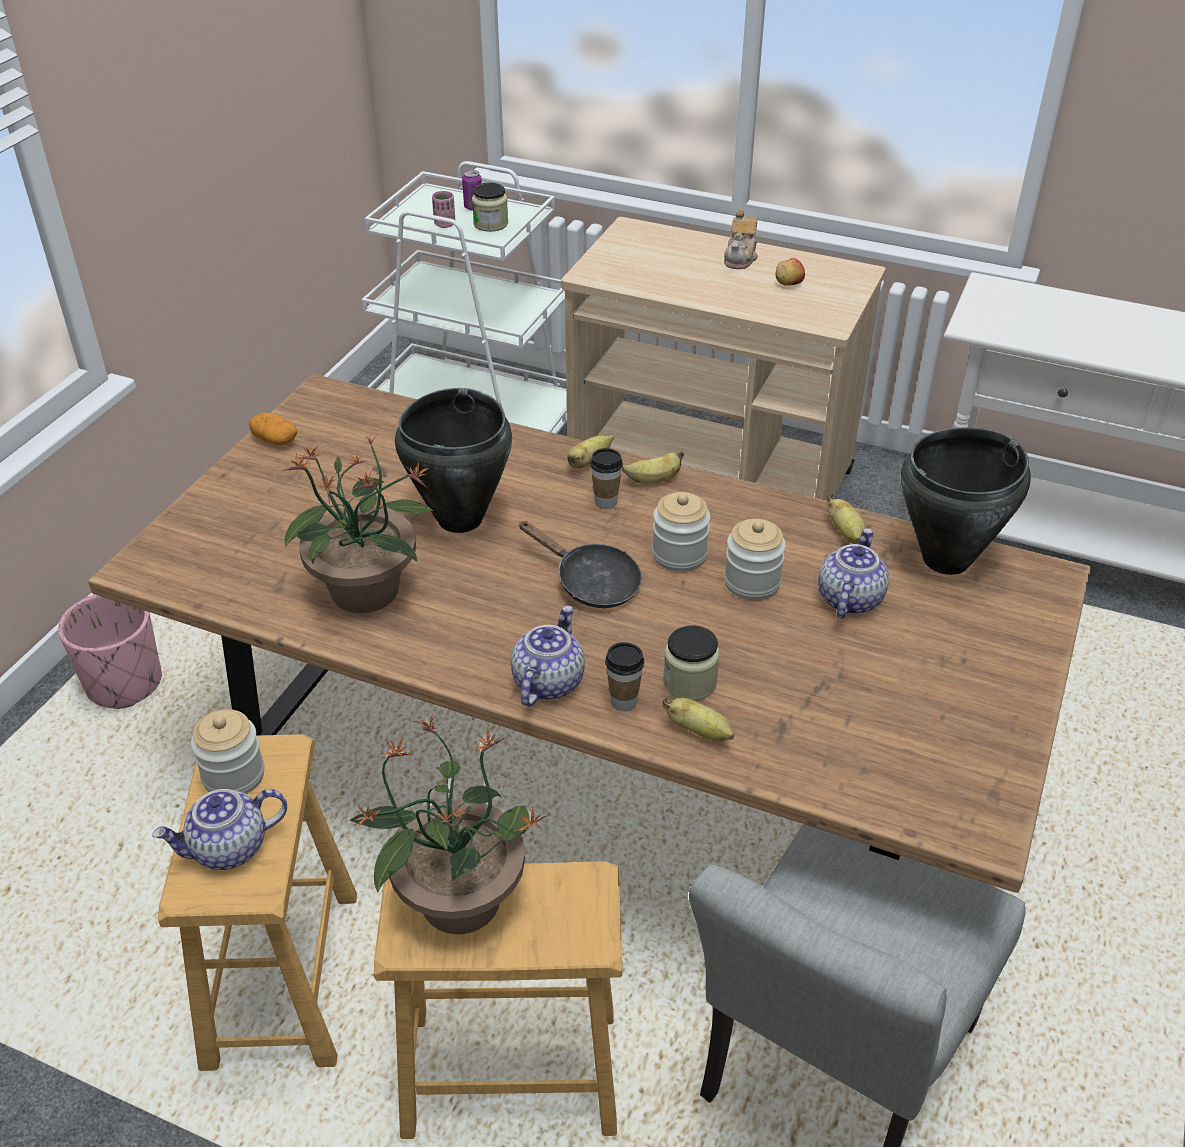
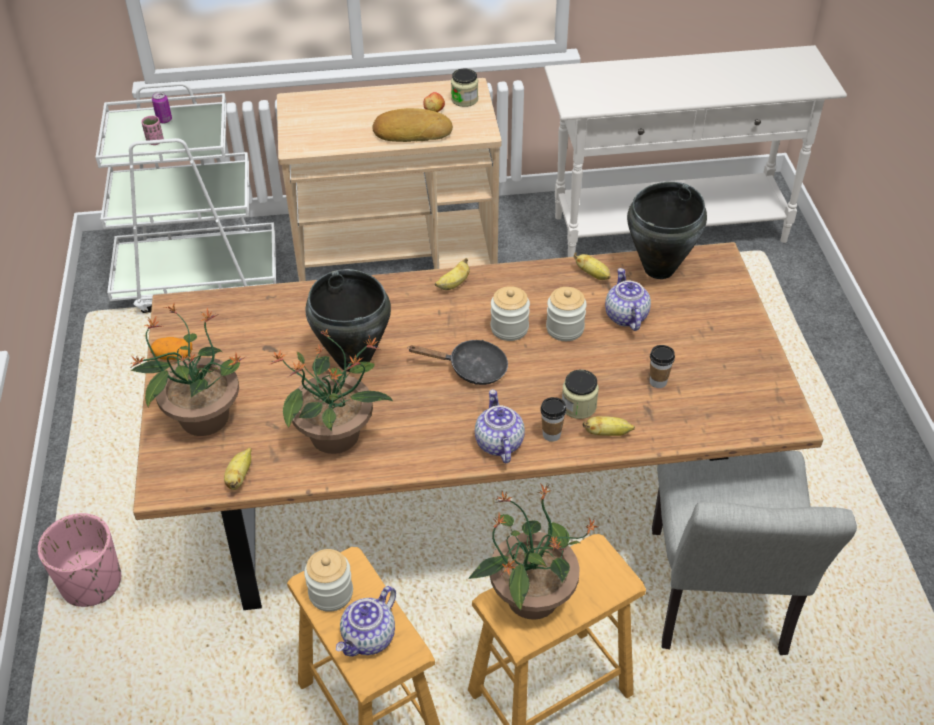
camera: 30 degrees left, 5 degrees up
jar [472,182,508,232] -> jar moved to [451,69,478,107]
banana [567,435,614,469] -> banana moved to [224,448,252,490]
cup [590,448,623,509] -> cup moved to [650,345,675,388]
teapot [724,209,758,269] -> none
none -> potted plant [130,303,247,436]
none -> bread [372,108,453,142]

